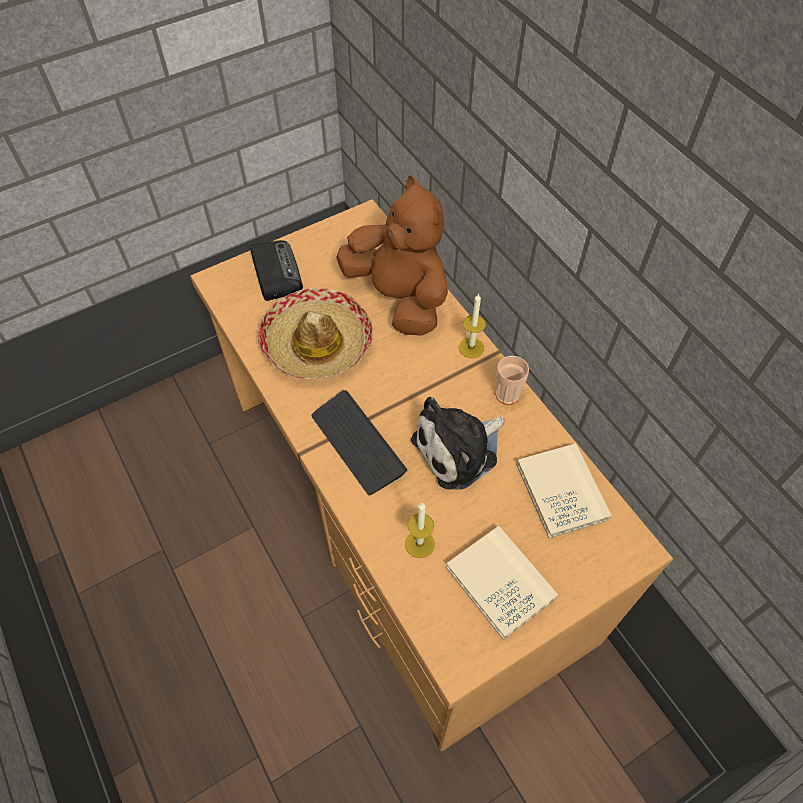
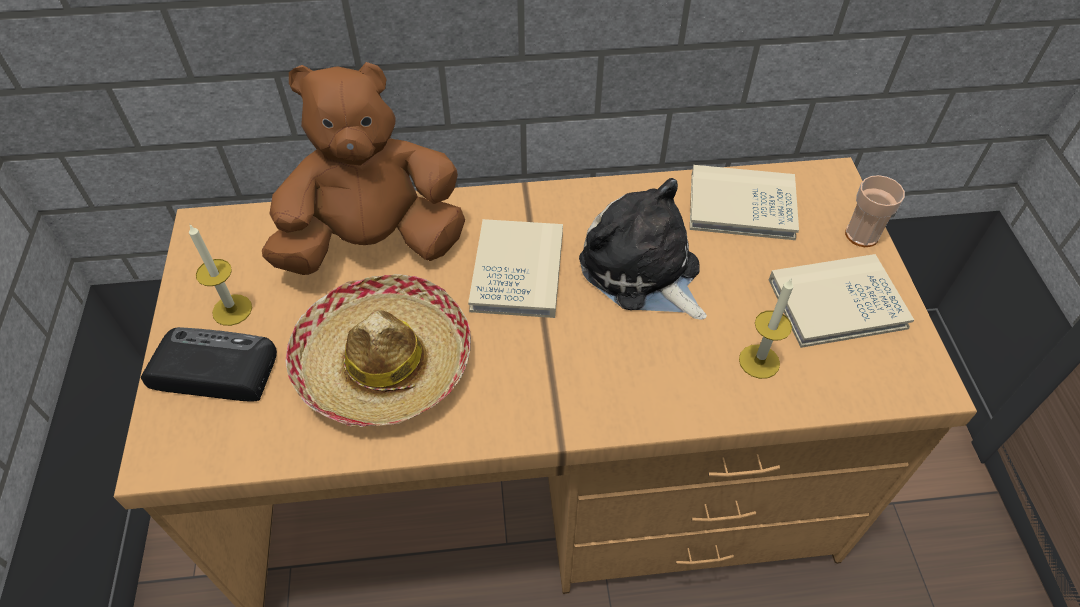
camera: 65 degrees left, 5 degrees down
keyboard [311,390,407,495] -> none
plush toy [411,397,504,490] -> plush toy turned 150 degrees clockwise [579,178,707,320]
candle [459,293,486,358] -> candle moved to [189,225,252,326]
cup [496,356,529,405] -> cup moved to [845,175,905,247]
none -> beige book [468,219,563,318]

